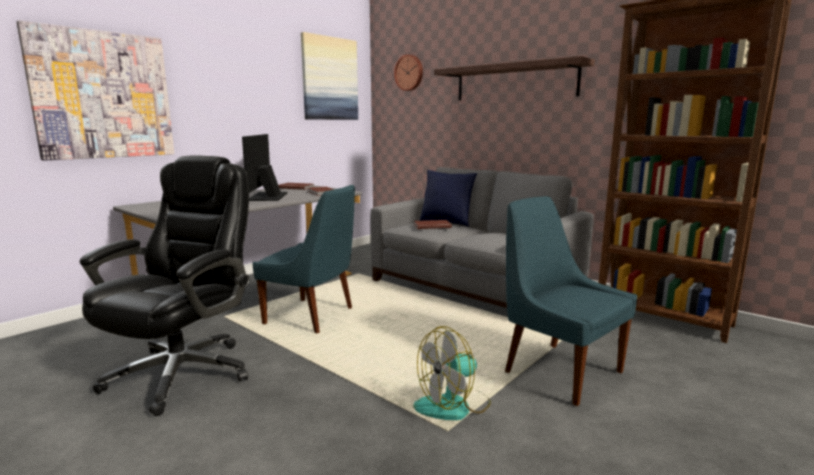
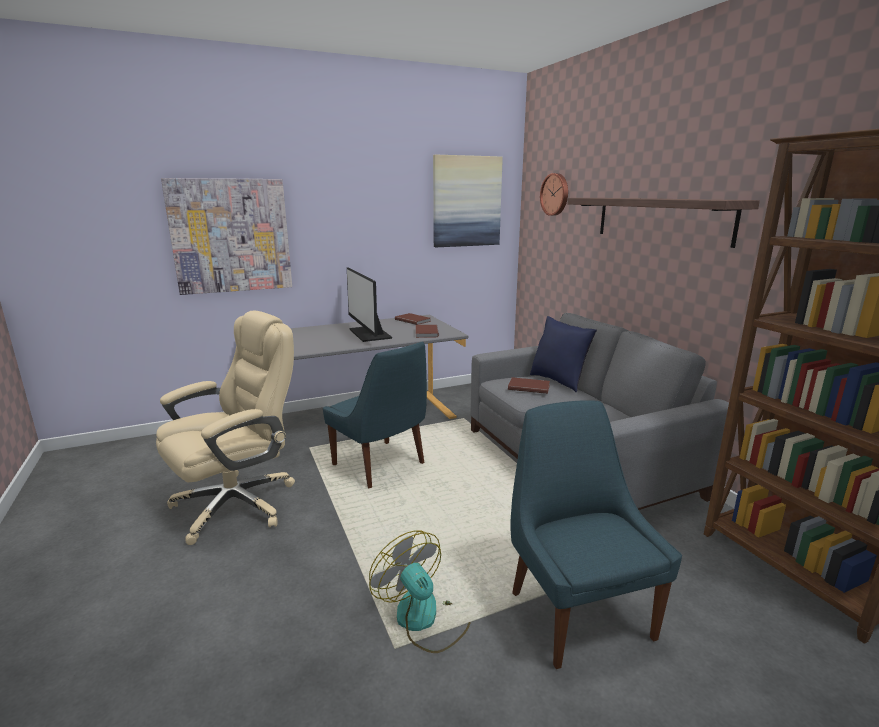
camera: 25 degrees right, 5 degrees up
black office chair [80,156,250,416] -> beige office chair [156,311,295,545]
monitor [242,134,288,201] -> monitor turned 45 degrees counterclockwise [347,268,392,342]
fan [413,326,491,420] -> fan turned 60 degrees clockwise [369,530,471,653]

